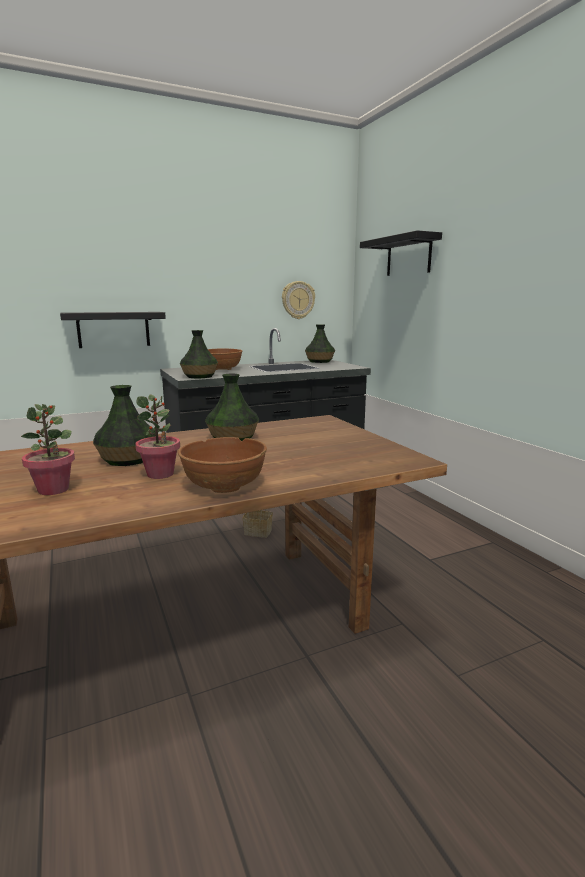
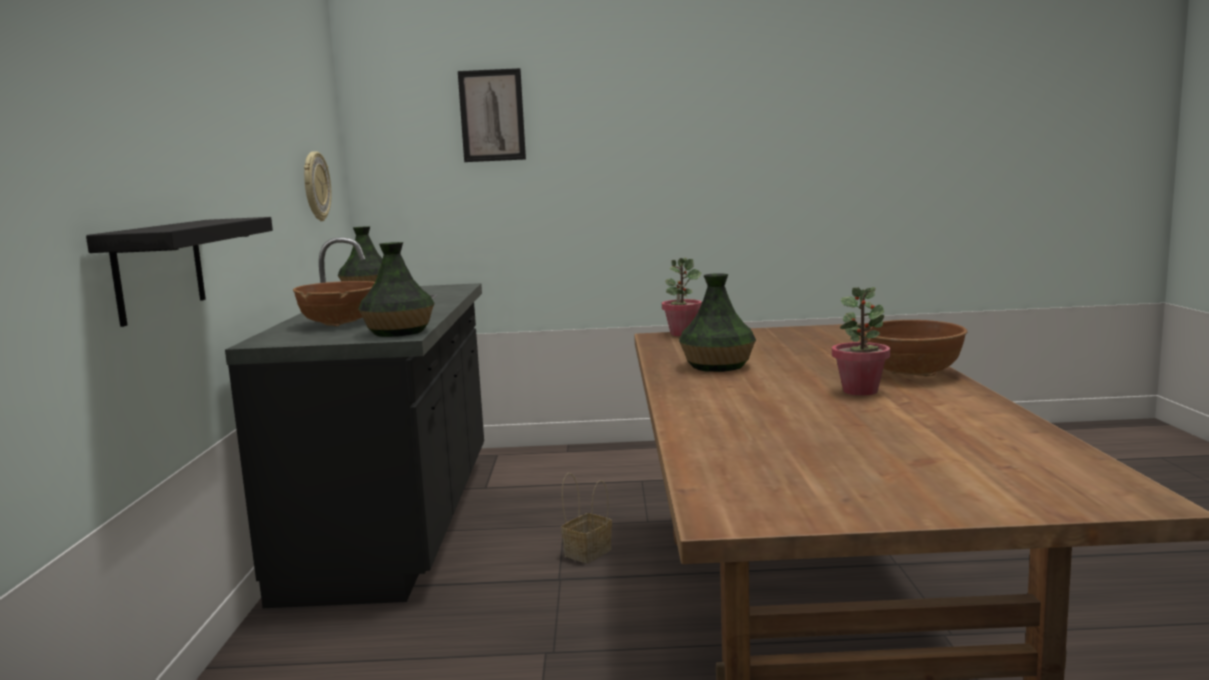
camera: 65 degrees left, 5 degrees down
potted plant [21,404,75,495] -> potted plant moved to [662,258,702,336]
vase [93,385,156,466] -> none
black shelf [360,230,442,276] -> picture [458,68,526,162]

